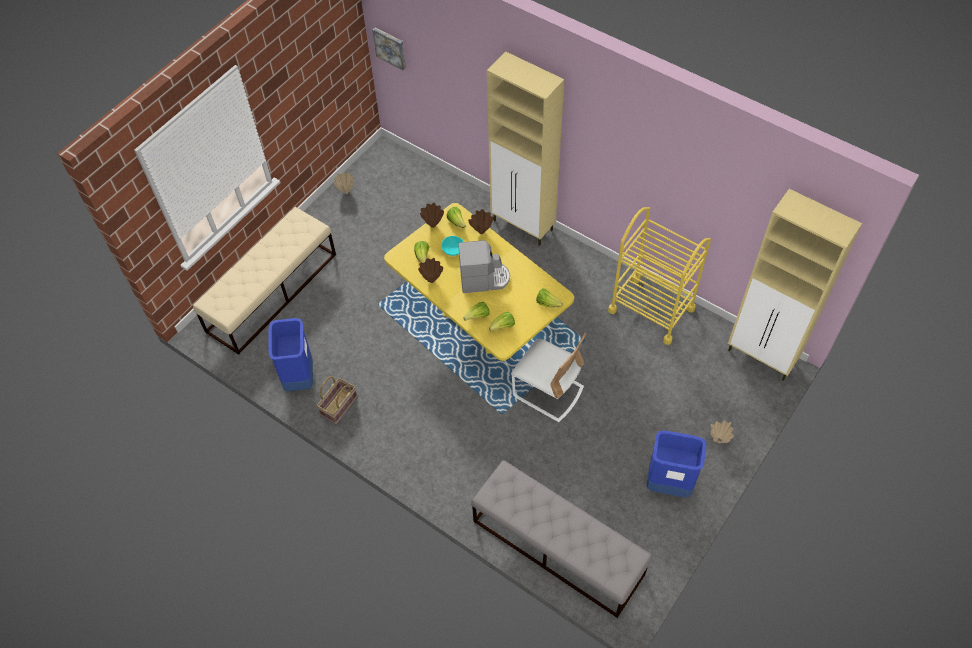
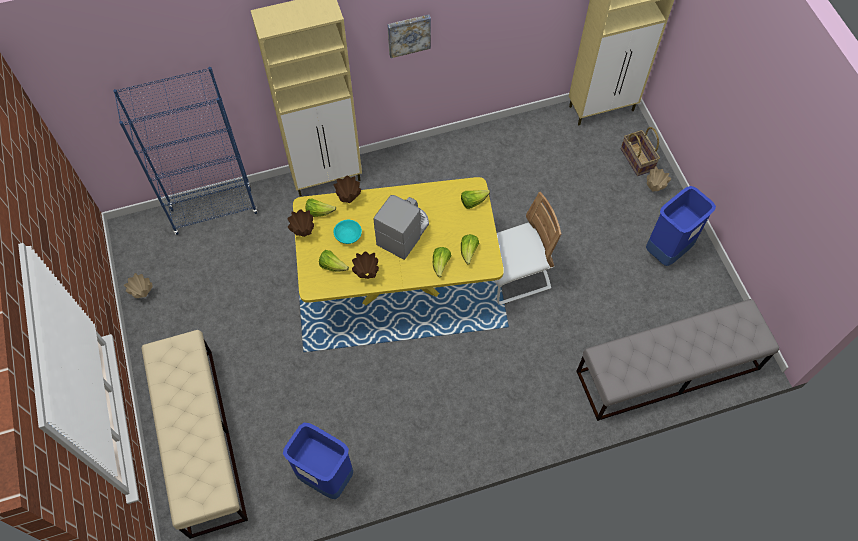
camera: 55 degrees left, 5 degrees up
basket [317,376,357,425] -> basket moved to [621,127,660,176]
picture [372,28,406,70] -> picture moved to [387,15,431,58]
yellow cart [608,207,711,345] -> none
none -> blue bookcase [113,67,258,235]

